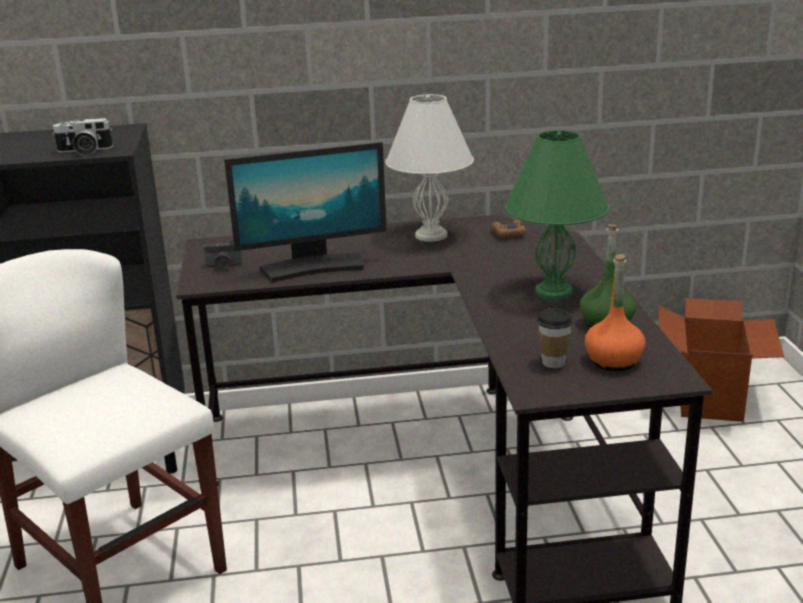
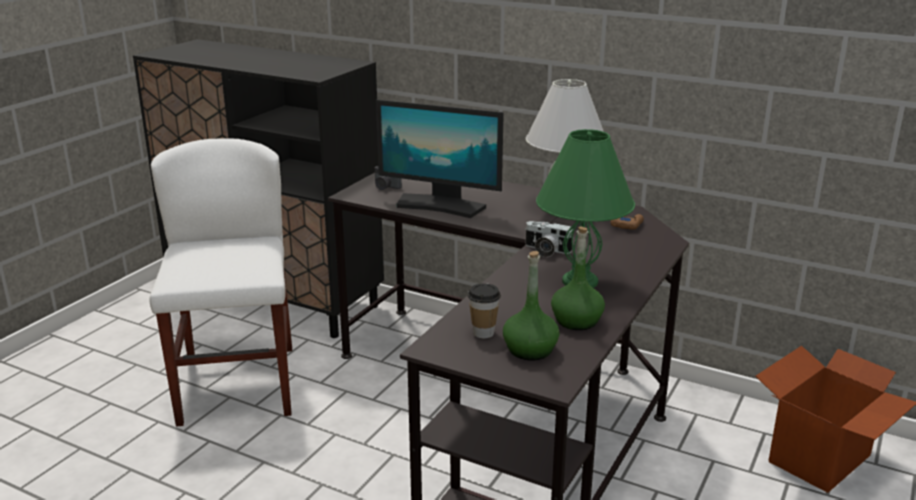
camera: 35 degrees right, 0 degrees up
camera [52,118,113,156] -> camera moved to [525,221,574,257]
orange bottle [585,254,646,371] -> green bottle [503,251,560,360]

